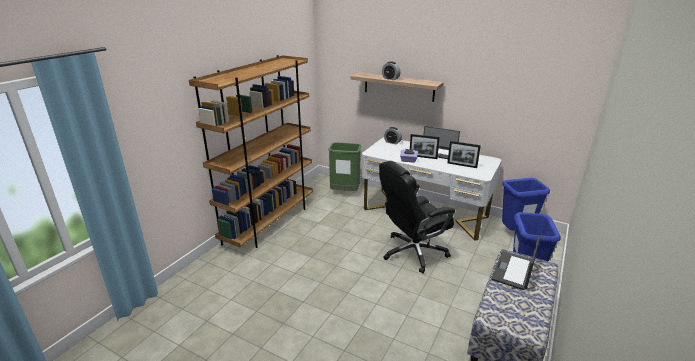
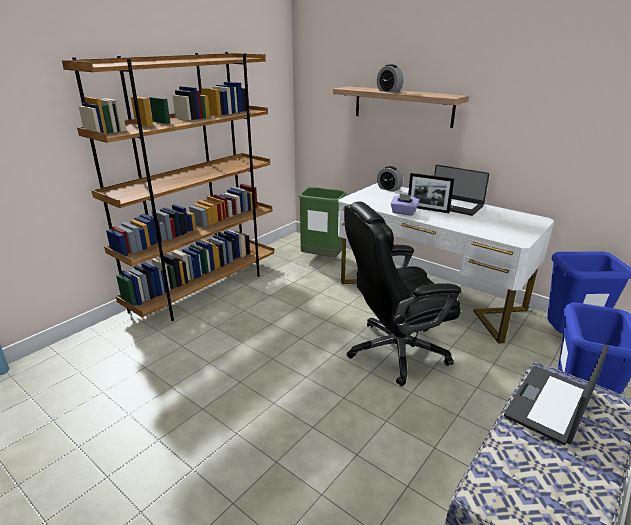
camera: 10 degrees right, 0 degrees up
picture frame [448,141,481,168] -> none

